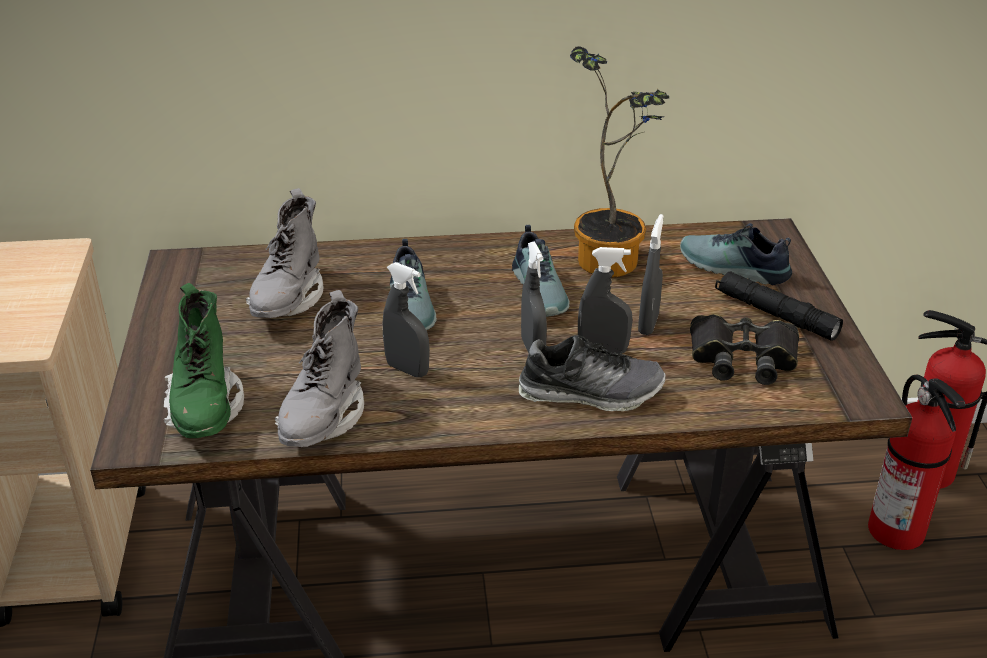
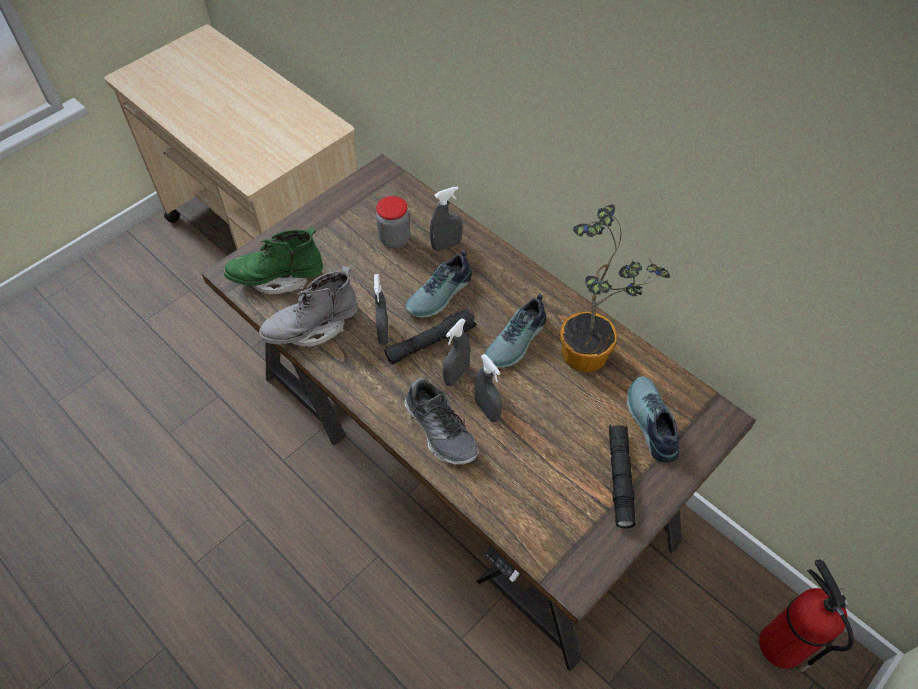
camera: 50 degrees right, 20 degrees up
green boot [163,283,244,438] -> green boot turned 45 degrees clockwise [223,227,323,294]
grey boot [246,188,323,318] -> jar [376,196,410,248]
grey spray bottle [638,214,664,335] -> grey spray bottle moved to [430,186,463,251]
black binoculars [690,314,799,385] -> none
fire extinguisher [868,375,965,550] -> none
none -> black flashlight [384,308,477,365]

